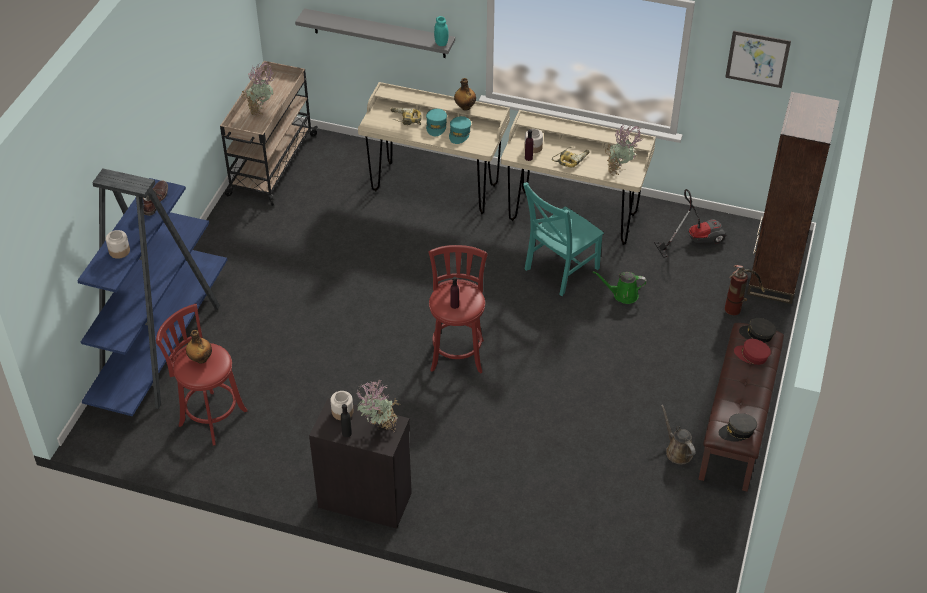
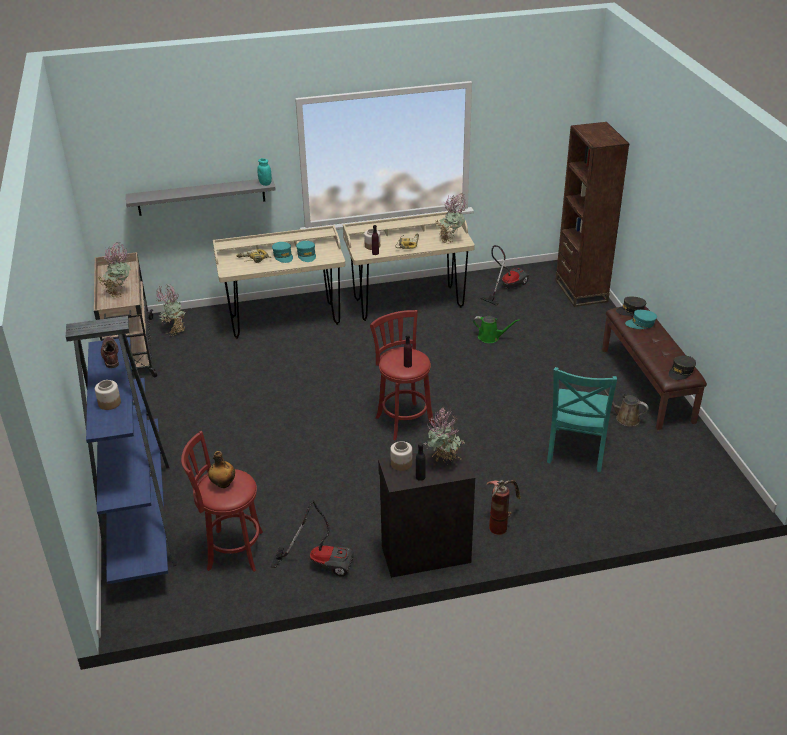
camera: 30 degrees left, 10 degrees down
bottle [454,78,476,111] -> none
turquoise chair [523,182,604,296] -> turquoise chair moved to [547,367,617,472]
green watering can [593,271,647,304] -> green watering can turned 135 degrees counterclockwise [473,316,520,343]
picture [725,30,791,88] -> none
fire extinguisher [725,265,765,315] -> fire extinguisher moved to [487,480,521,535]
red cap [734,339,771,365] -> turquoise cap [625,310,657,329]
none -> potted plant [156,284,186,336]
none -> vacuum cleaner [271,500,354,577]

